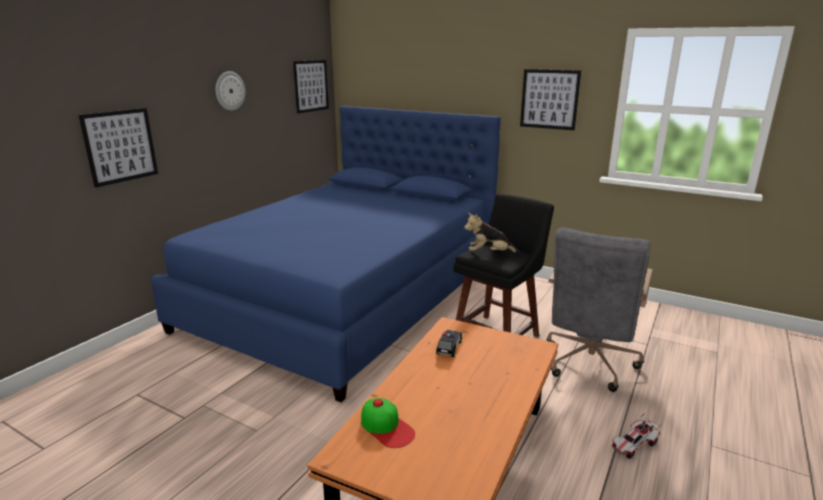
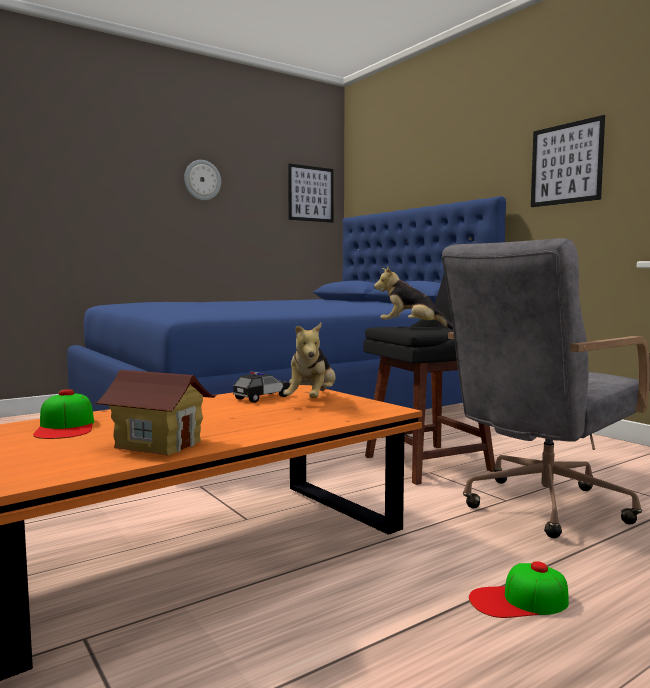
camera: 25 degrees right, 15 degrees down
picture [78,108,158,188] -> none
toy car [612,413,662,459] -> cap [469,561,569,618]
none -> toy house [95,370,217,455]
none -> plush toy [284,323,336,398]

